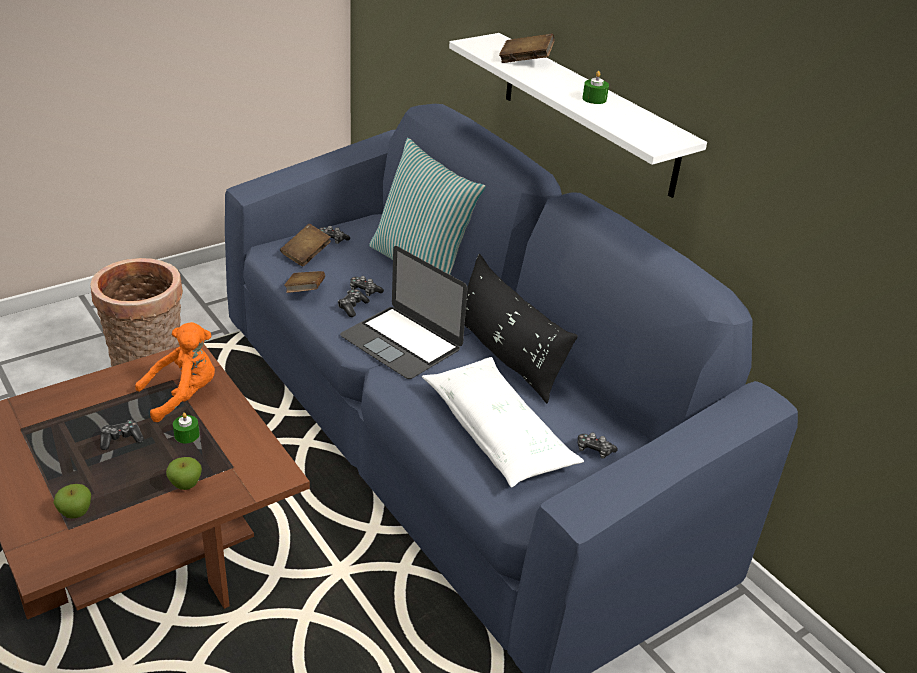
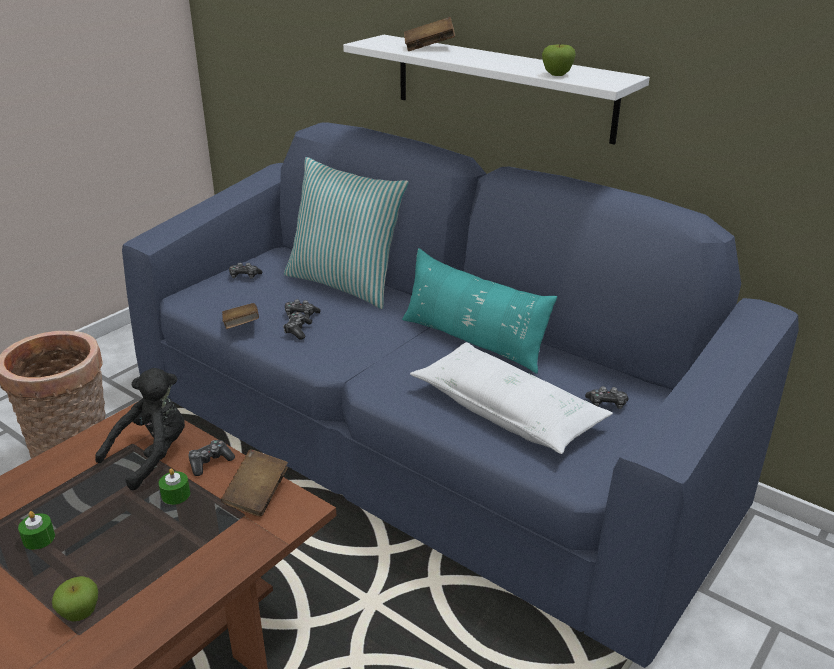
camera: 15 degrees left, 5 degrees down
game controller [100,420,144,450] -> game controller moved to [188,440,235,476]
orange plush toy [135,322,215,422] -> black plush toy [95,368,185,490]
apple [166,457,202,490] -> apple moved to [542,43,576,76]
brown book [280,224,331,266] -> brown book moved to [221,449,288,517]
laptop [340,246,468,379] -> none
black pillow [465,254,578,403] -> turquoise pillow [402,248,557,374]
green candle [582,71,609,104] -> green candle moved to [18,511,55,550]

